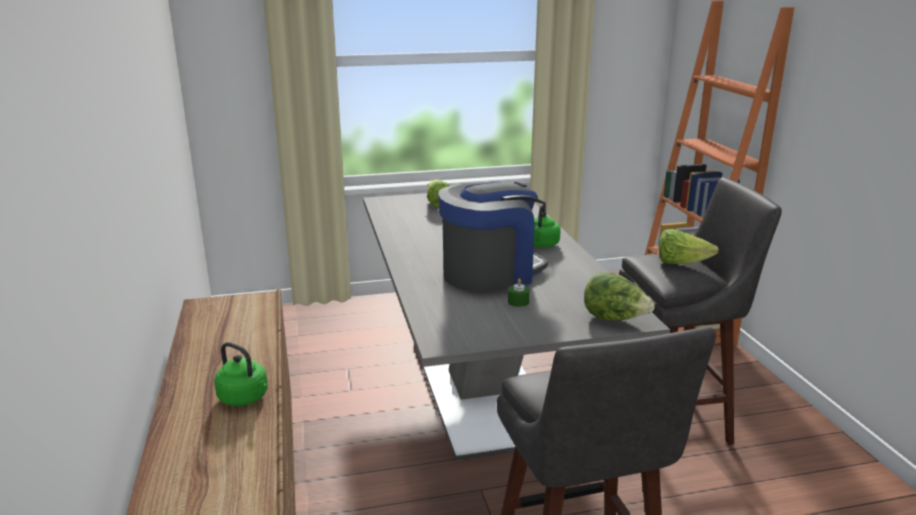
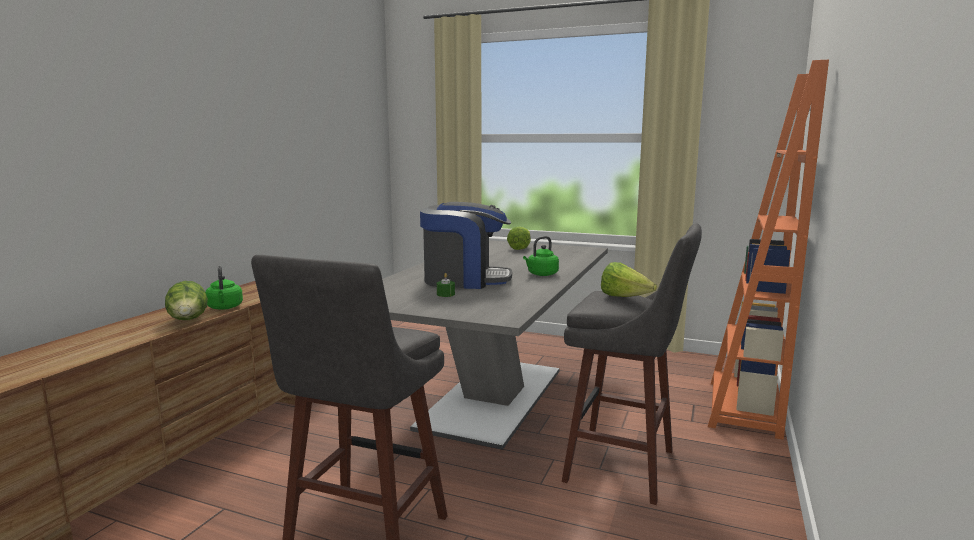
camera: 35 degrees right, 10 degrees down
lettuce [584,272,655,321] -> lettuce moved to [165,281,208,320]

